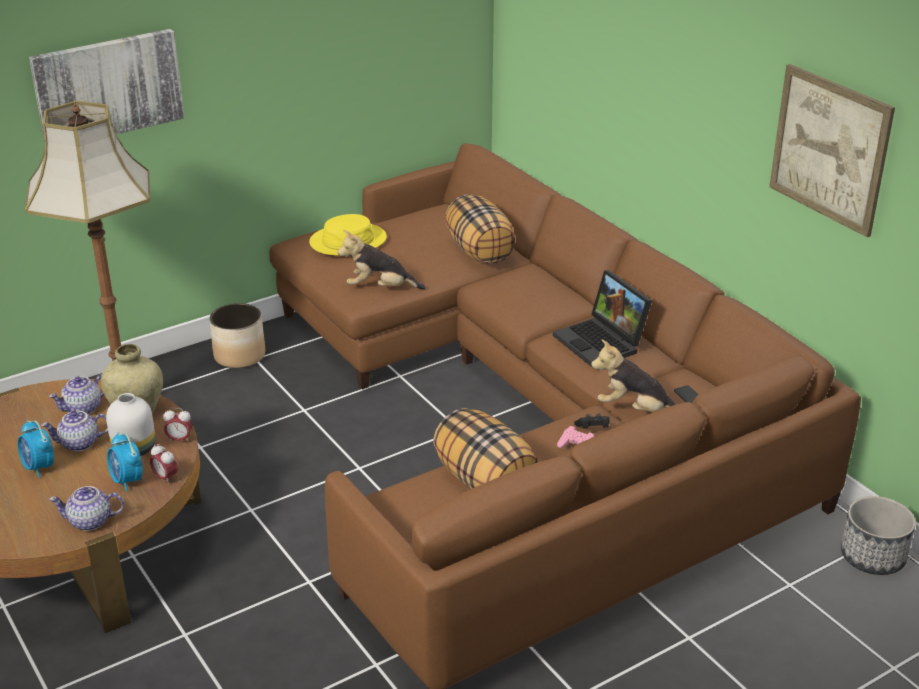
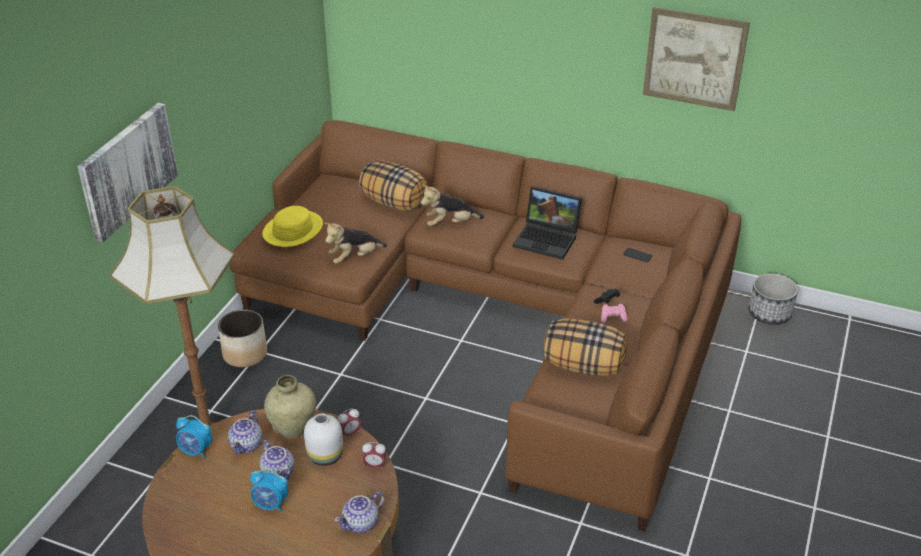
camera: 35 degrees left, 5 degrees up
teapot [41,411,108,452] -> teapot turned 75 degrees counterclockwise [260,440,294,480]
alarm clock [107,433,142,491] -> alarm clock moved to [176,415,212,458]
plush toy [591,340,676,412] -> plush toy moved to [421,185,485,226]

